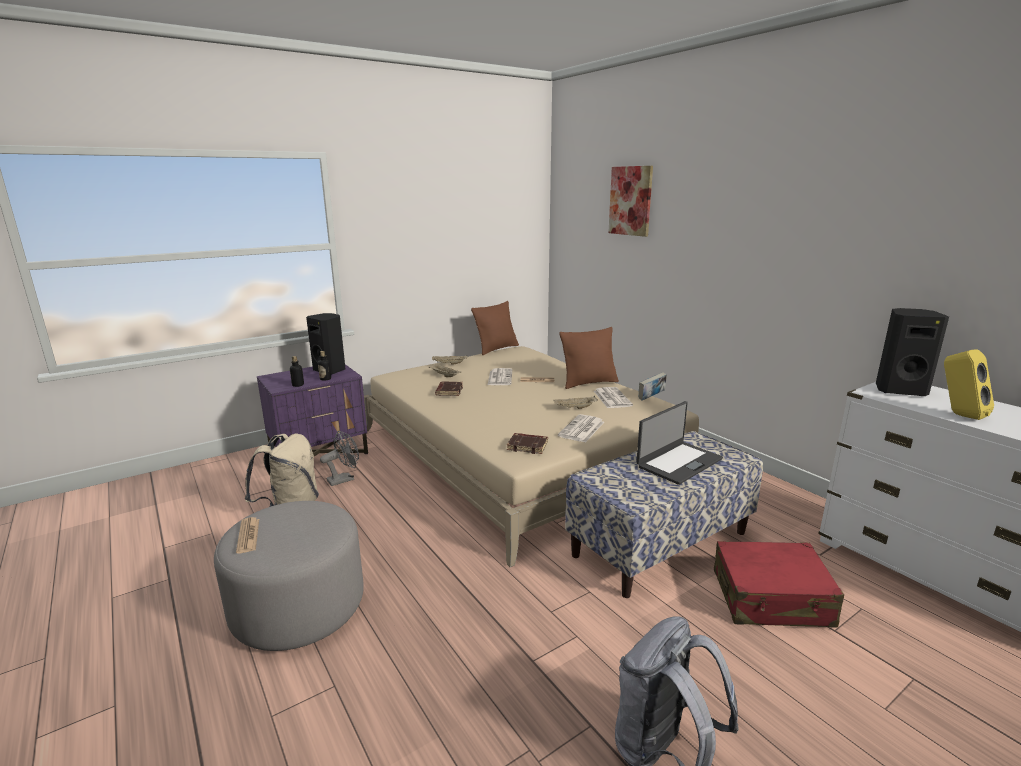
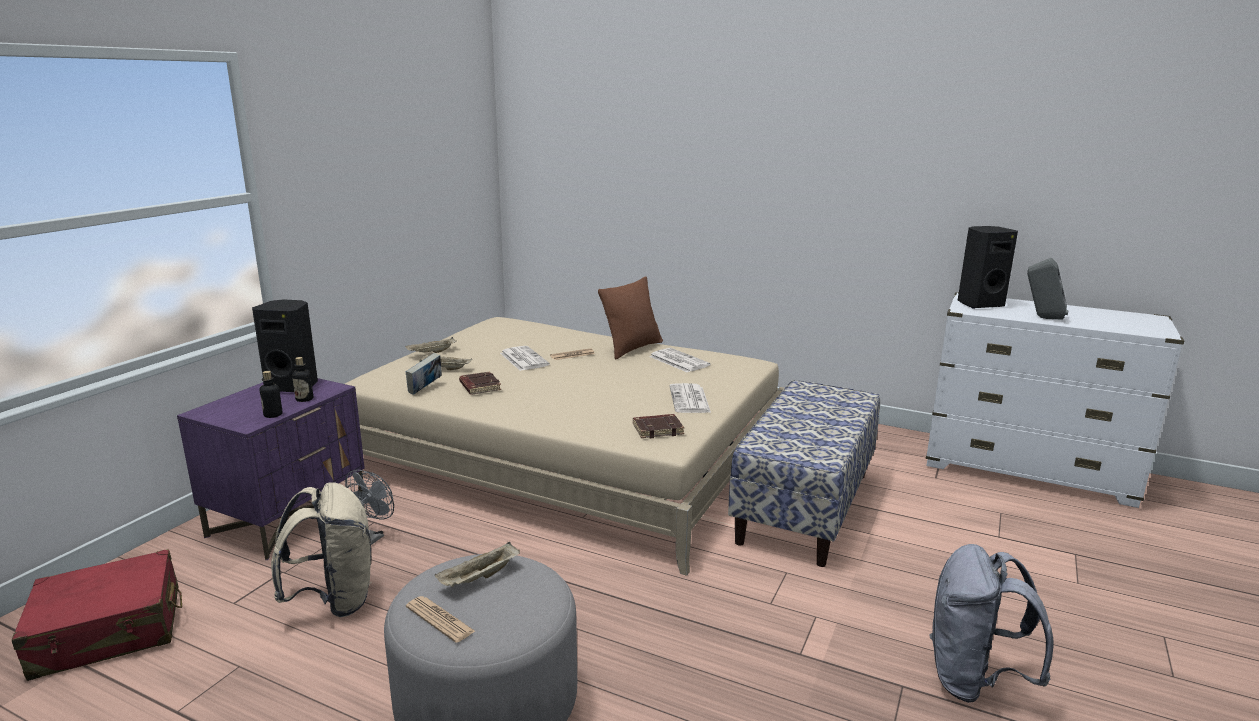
camera: 30 degrees left, 0 degrees up
brown pillow [471,301,519,355] -> none
beige tray [553,396,598,409] -> beige tray moved to [435,542,520,587]
picture [608,166,653,237] -> none
laptop [636,401,723,485] -> none
book [639,372,667,400] -> book moved to [406,353,442,395]
red suitcase [714,541,844,628] -> red suitcase moved to [12,549,182,681]
yellow speaker [944,349,994,420] -> grey speaker [1027,258,1069,320]

